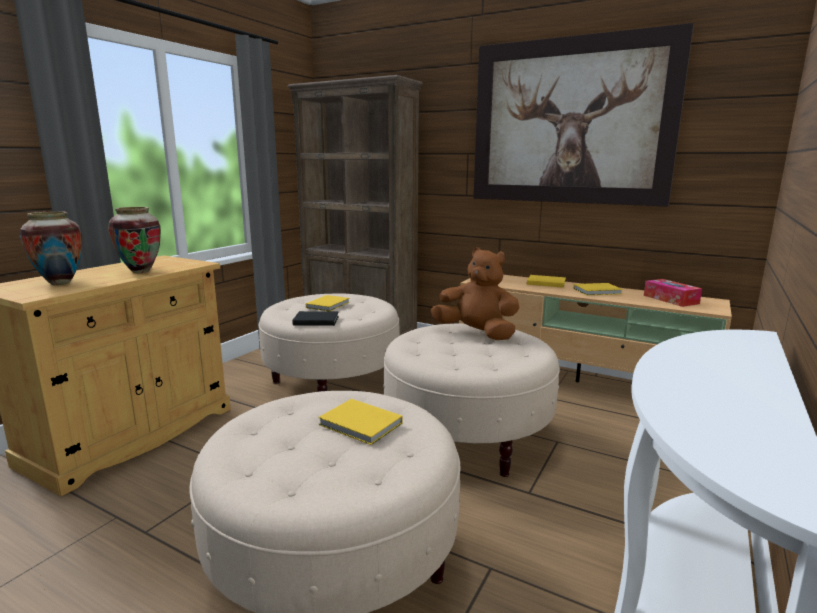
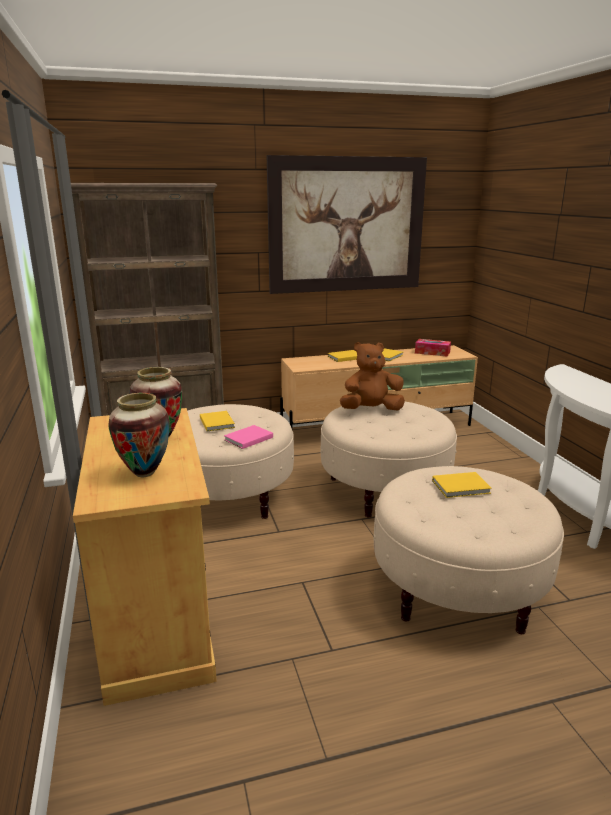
camera: 45 degrees left, 5 degrees up
black book [292,311,339,326] -> pink book [224,425,273,449]

